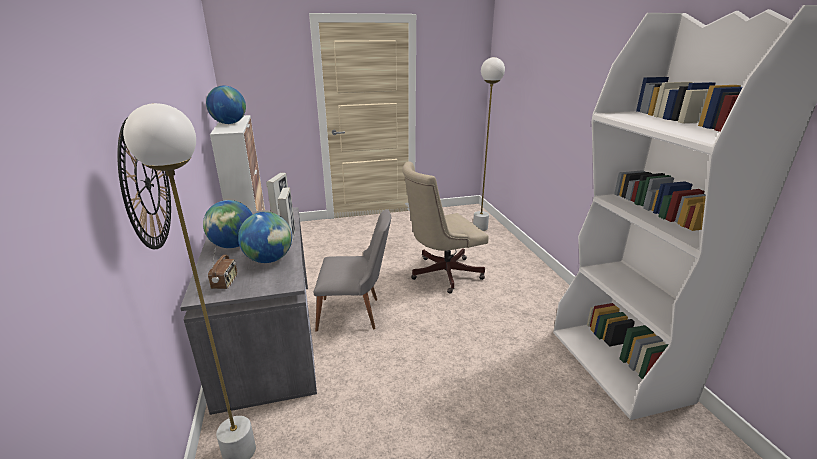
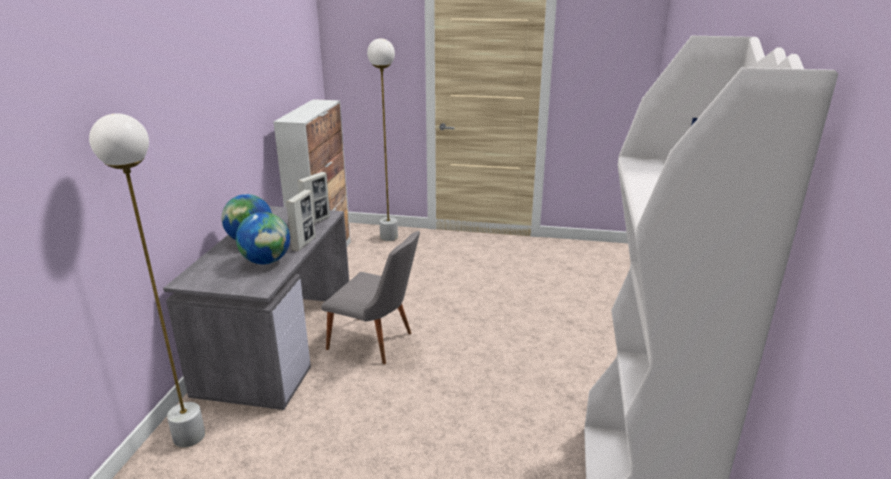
camera: 25 degrees right, 0 degrees up
wall clock [117,116,171,249] -> none
globe [206,86,246,124] -> none
radio [208,248,238,289] -> none
beige office chair [402,161,488,294] -> none
white floor lamp [473,57,505,231] -> white floor lamp moved to [367,38,398,241]

